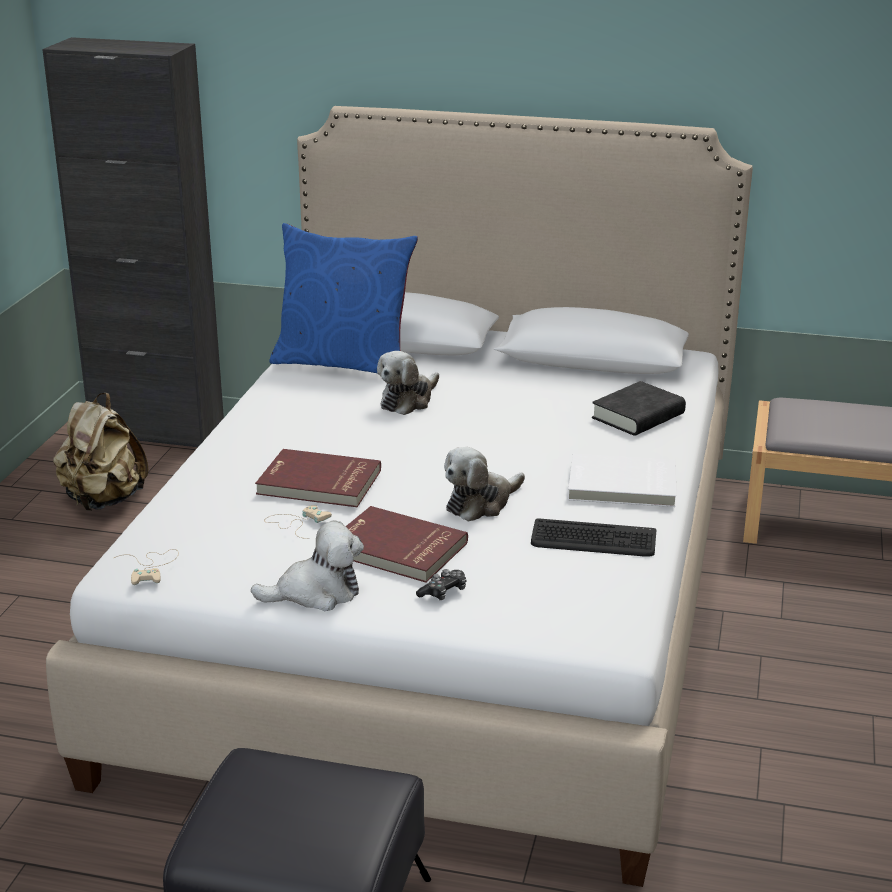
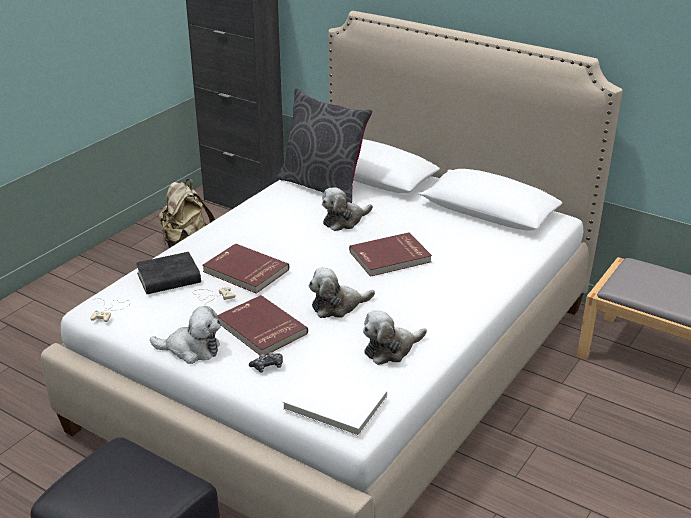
camera: 20 degrees right, 5 degrees up
blue pillow [269,223,418,373] -> grey pillow [277,88,372,203]
keyboard [531,518,656,557] -> plush toy [363,310,427,365]
white book [568,454,676,507] -> white book moved to [283,367,387,437]
black book [592,381,686,436] -> black book moved to [136,252,201,294]
none -> red book [349,232,432,277]

